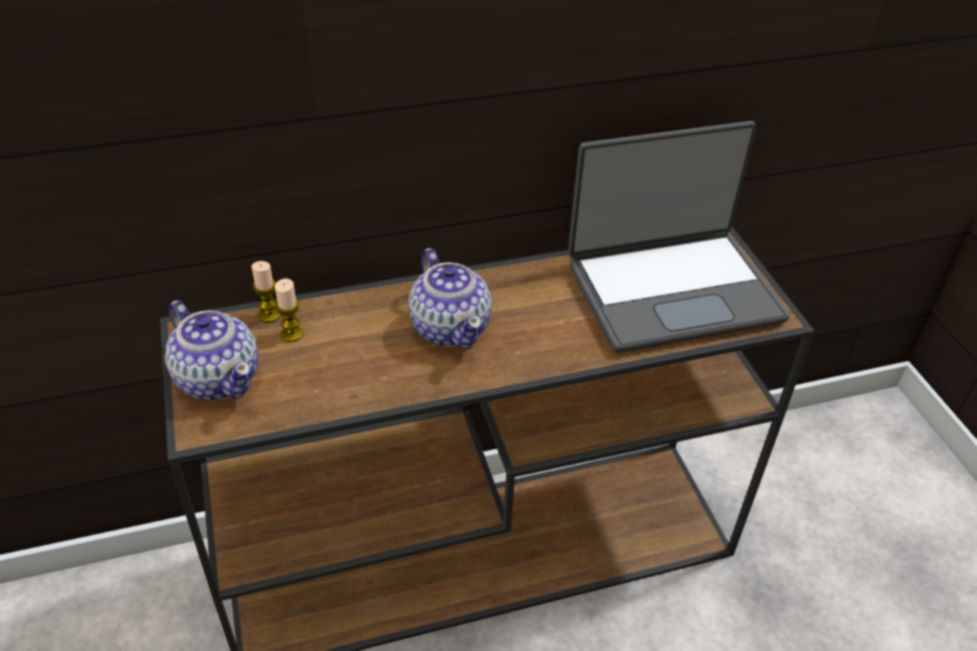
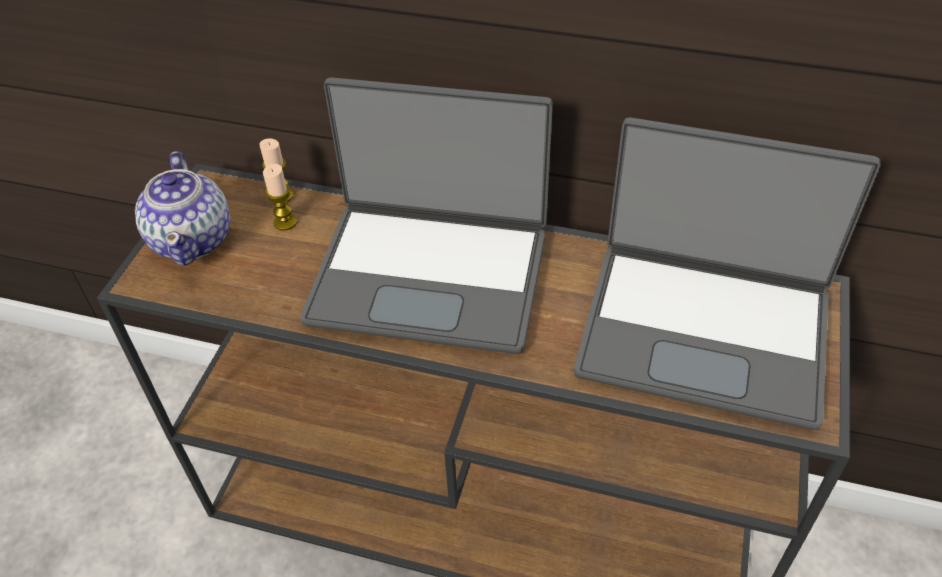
camera: 35 degrees right, 5 degrees up
teapot [408,248,492,349] -> laptop [300,77,553,354]

